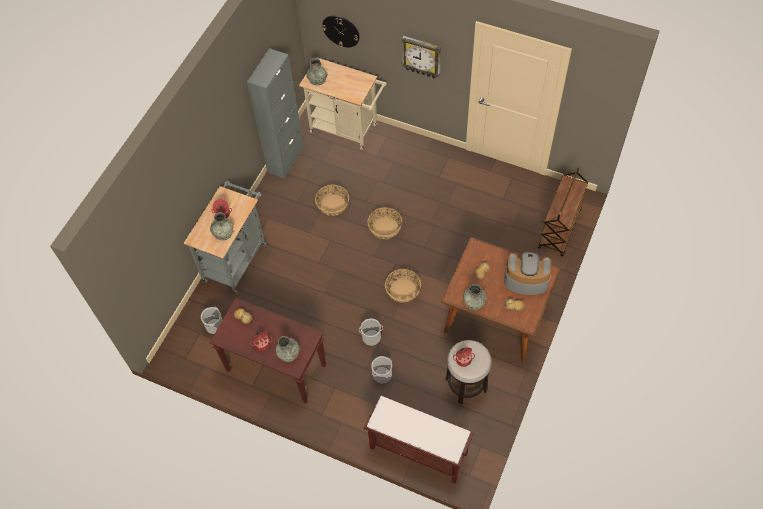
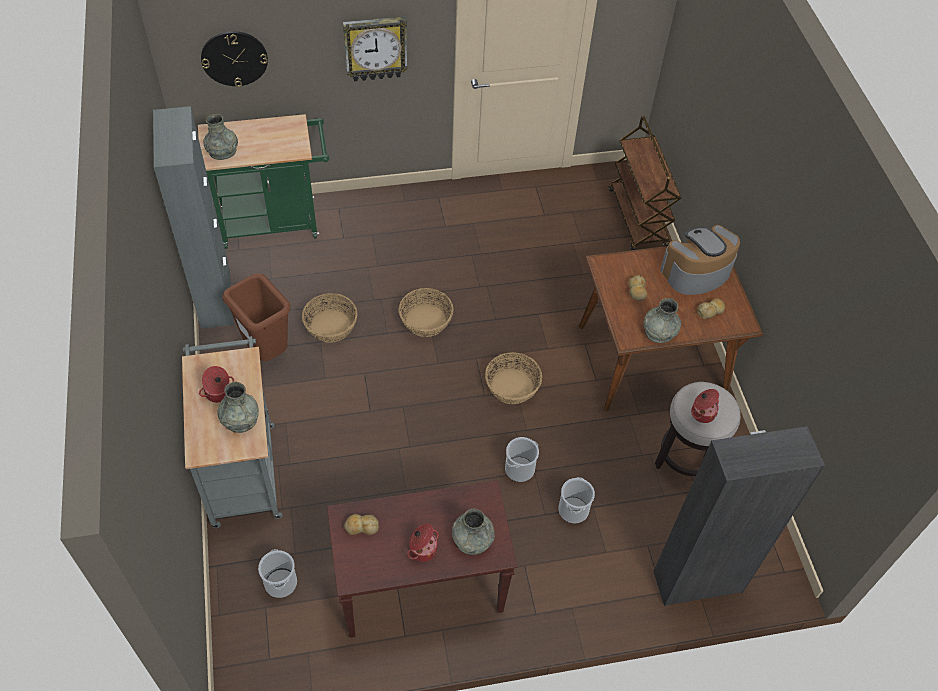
camera: 40 degrees left, 5 degrees down
beige cart [299,57,387,150] -> green cart [198,114,329,249]
brown bench [364,395,474,483] -> black cabinet [653,426,825,606]
none -> brown trash can [222,273,291,361]

